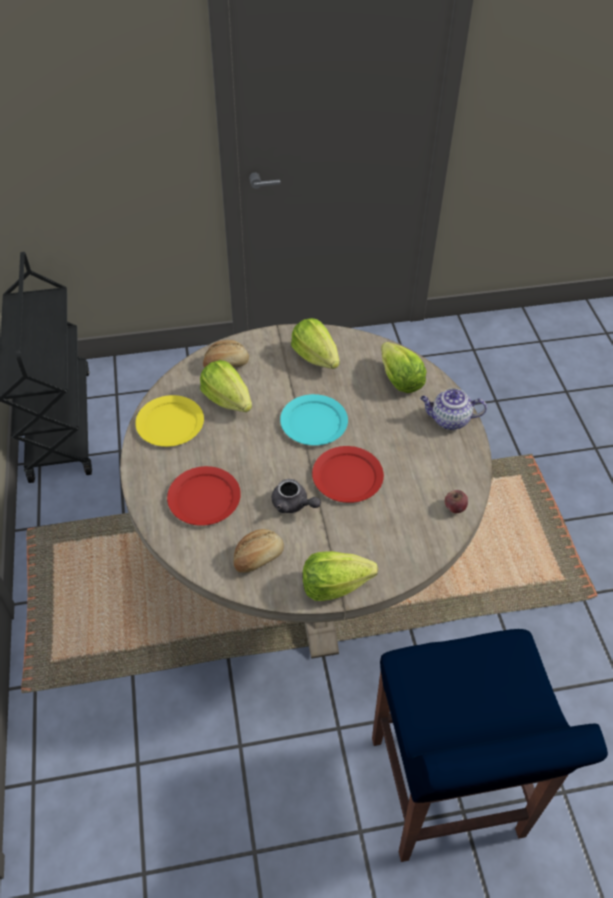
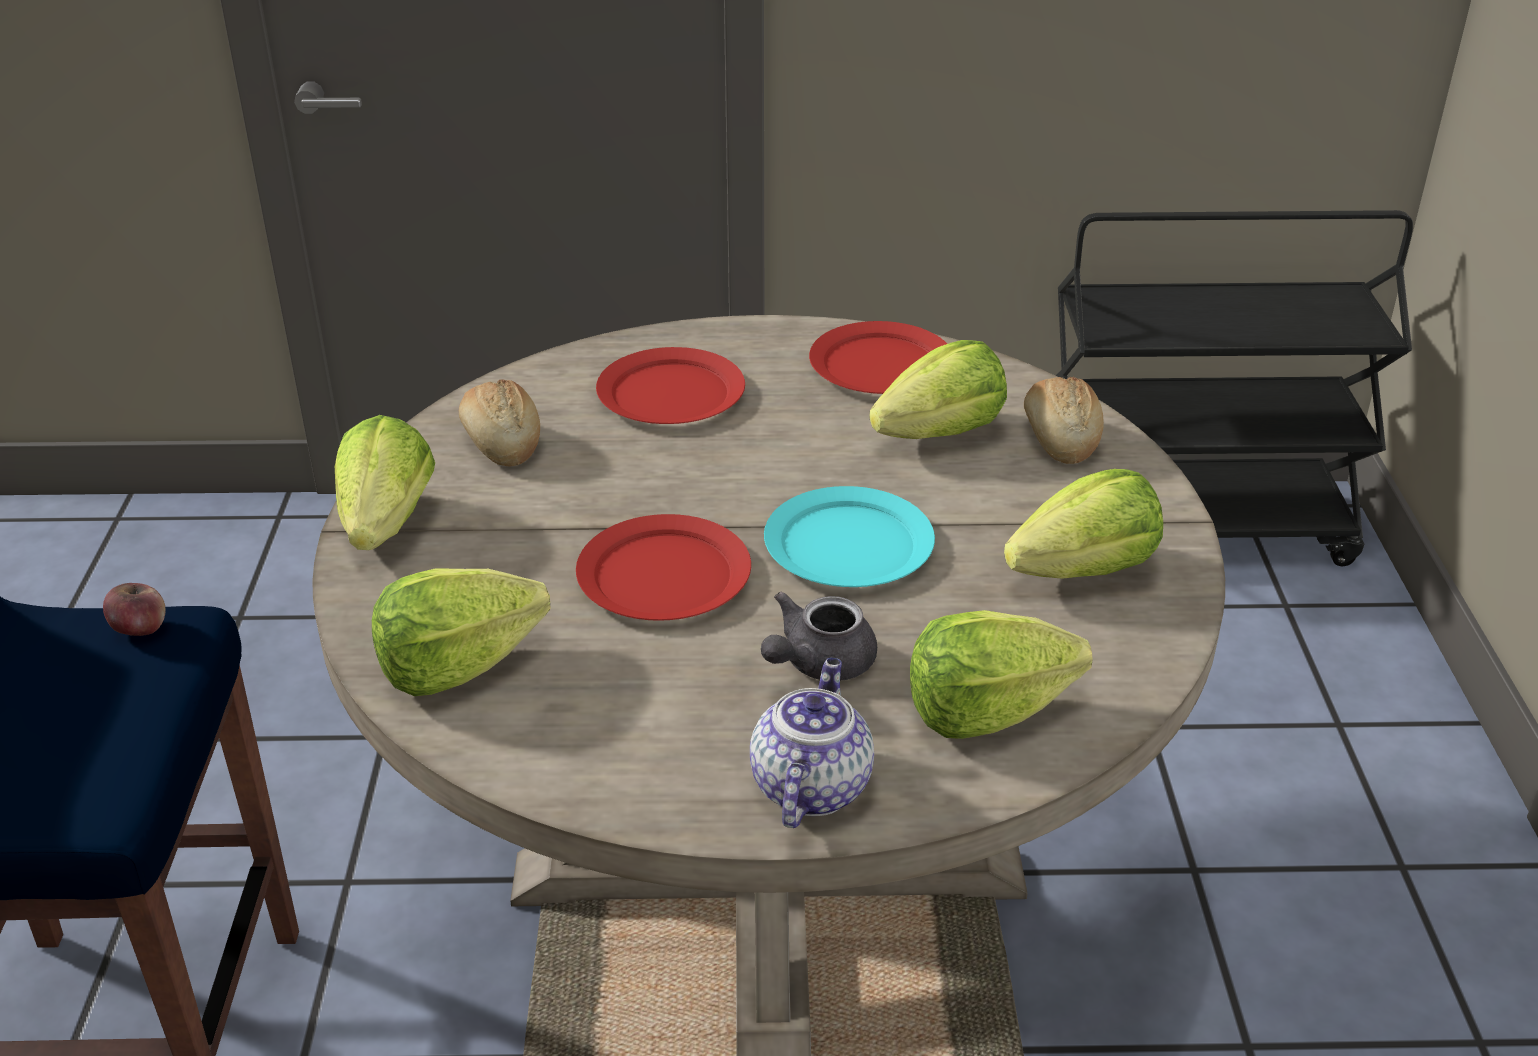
camera: 100 degrees right, 15 degrees down
yellow plate [135,395,204,447] -> red plate [809,321,947,394]
grey teapot [272,479,321,513] -> grey teapot moved to [761,592,877,681]
apple [445,490,468,513] -> apple moved to [103,583,165,636]
none -> lettuce [372,568,551,696]

